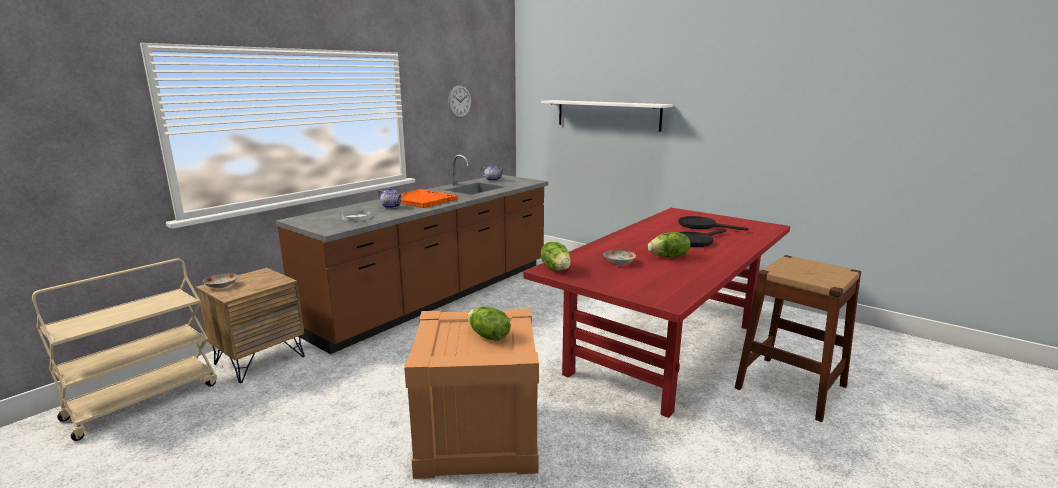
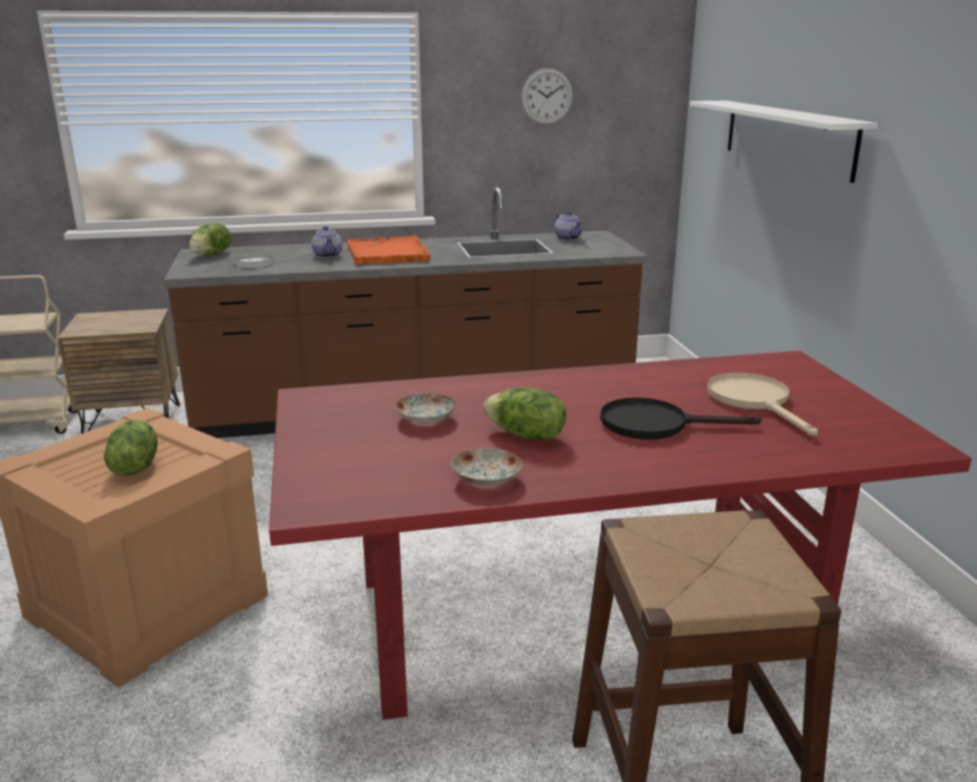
camera: 40 degrees right, 5 degrees up
plate [203,273,238,288] -> plate moved to [451,448,522,486]
lettuce [541,242,571,271] -> lettuce moved to [189,223,232,255]
black frying pan [678,216,749,231] -> beige frying pan [707,373,818,436]

